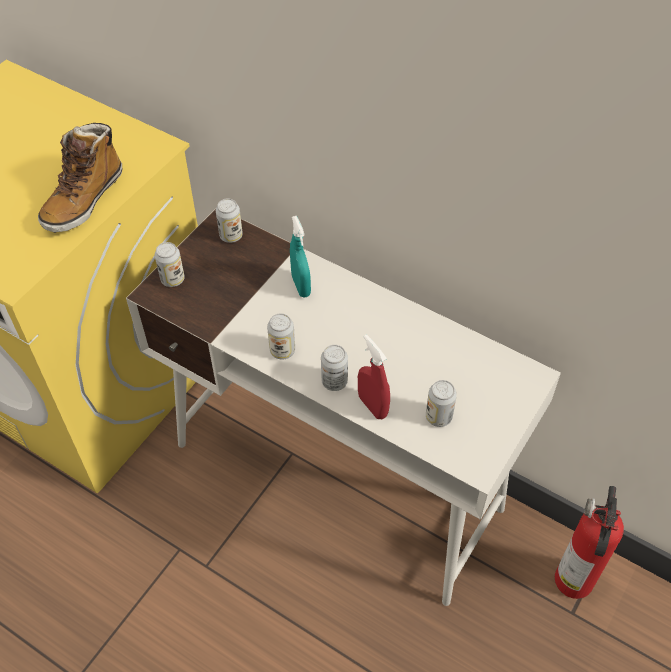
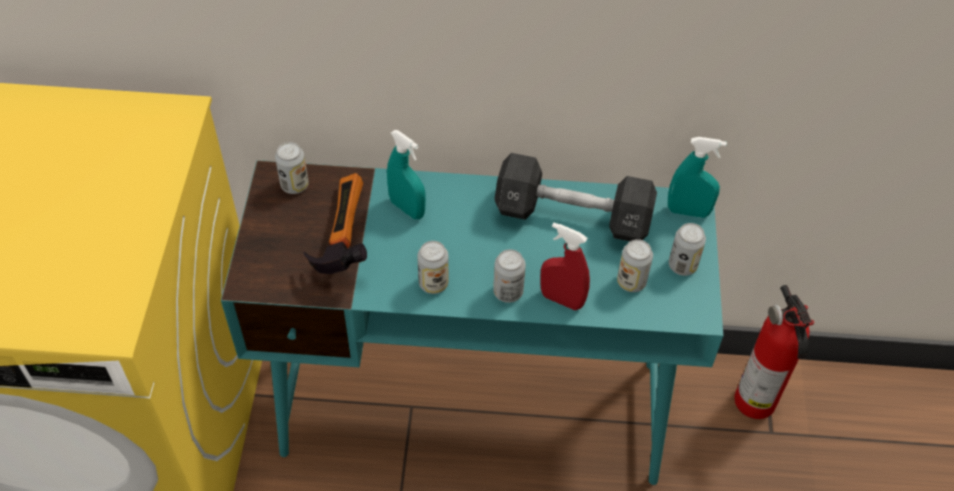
camera: 30 degrees left, 0 degrees up
boot [38,123,122,233] -> none
white desk [126,209,561,606] -> turquoise desk [221,160,723,485]
can [155,242,185,287] -> can moved to [669,223,706,276]
none -> hammer [303,173,367,274]
none -> black dumbbell [494,153,657,241]
none -> turquoise spray bottle [668,137,727,218]

